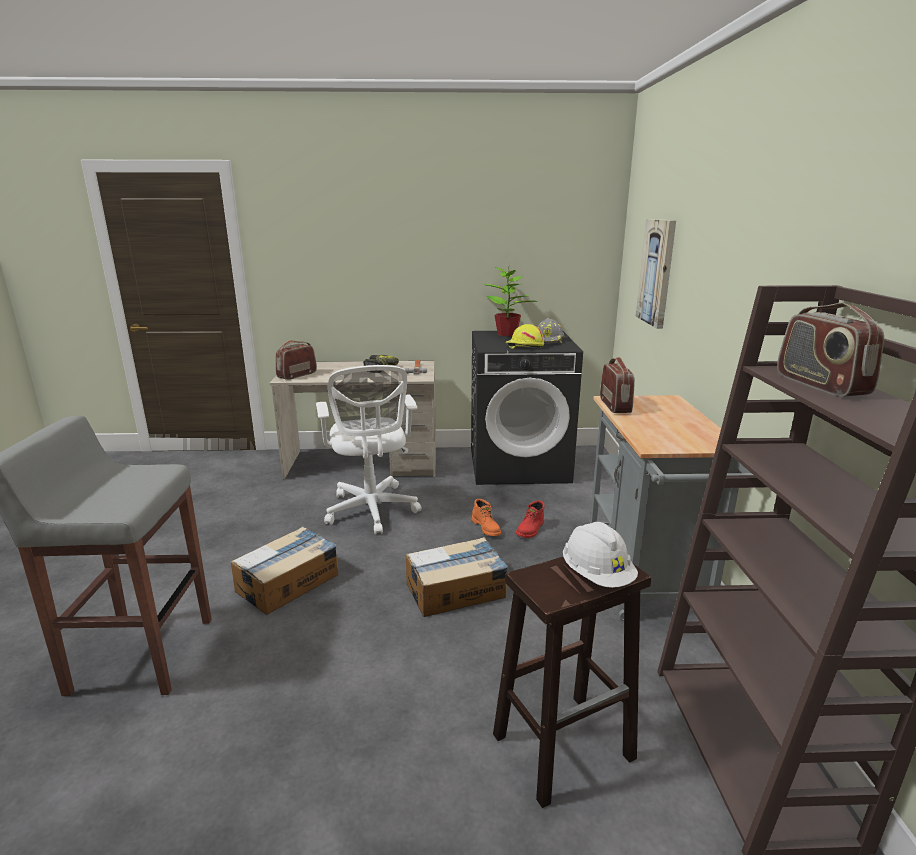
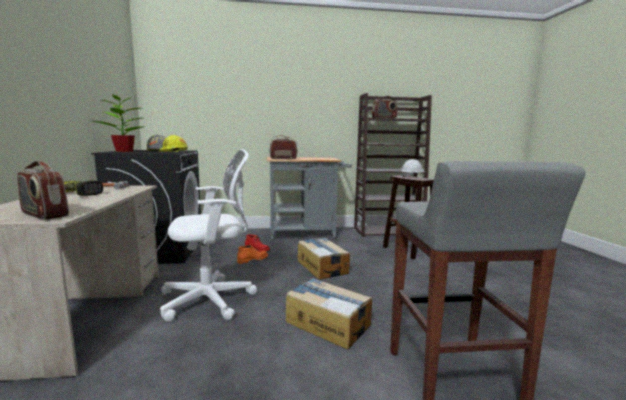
camera: 95 degrees left, 10 degrees down
picture [635,219,676,329] -> none

